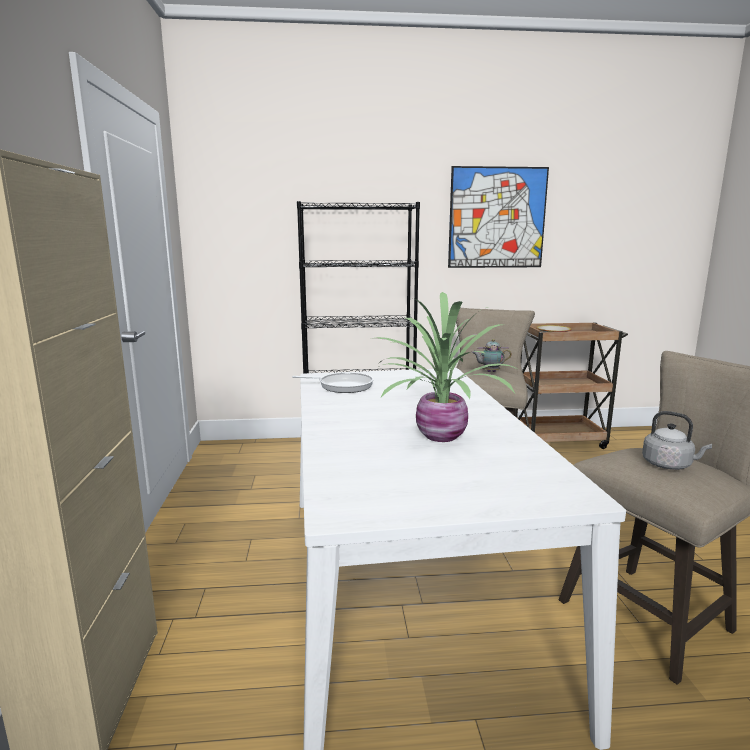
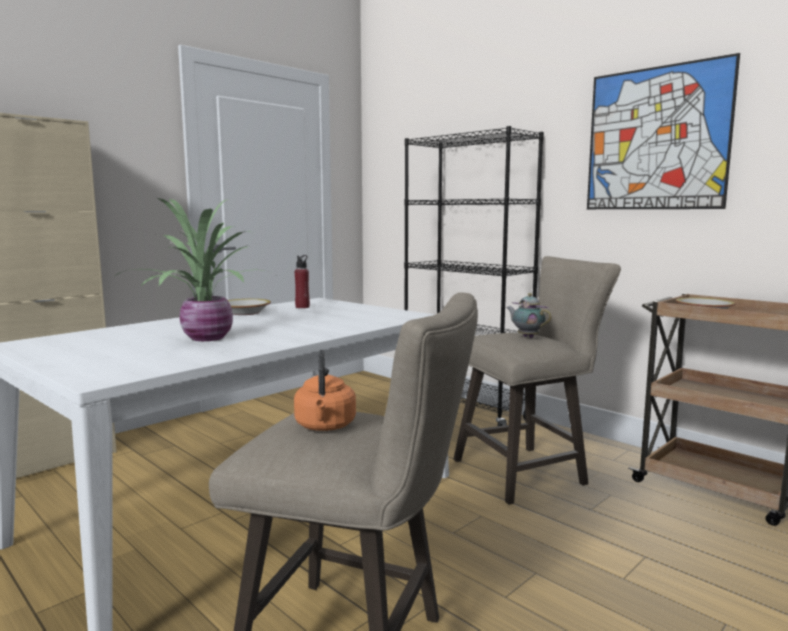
camera: 50 degrees right, 5 degrees down
frying pan [292,373,373,393] -> red bottle [295,255,310,308]
grey kettle [642,411,712,470] -> orange kettle [294,350,356,431]
none -> bowl [228,299,271,315]

